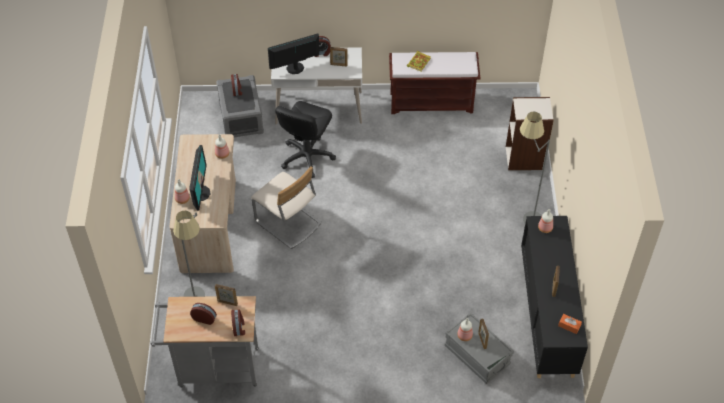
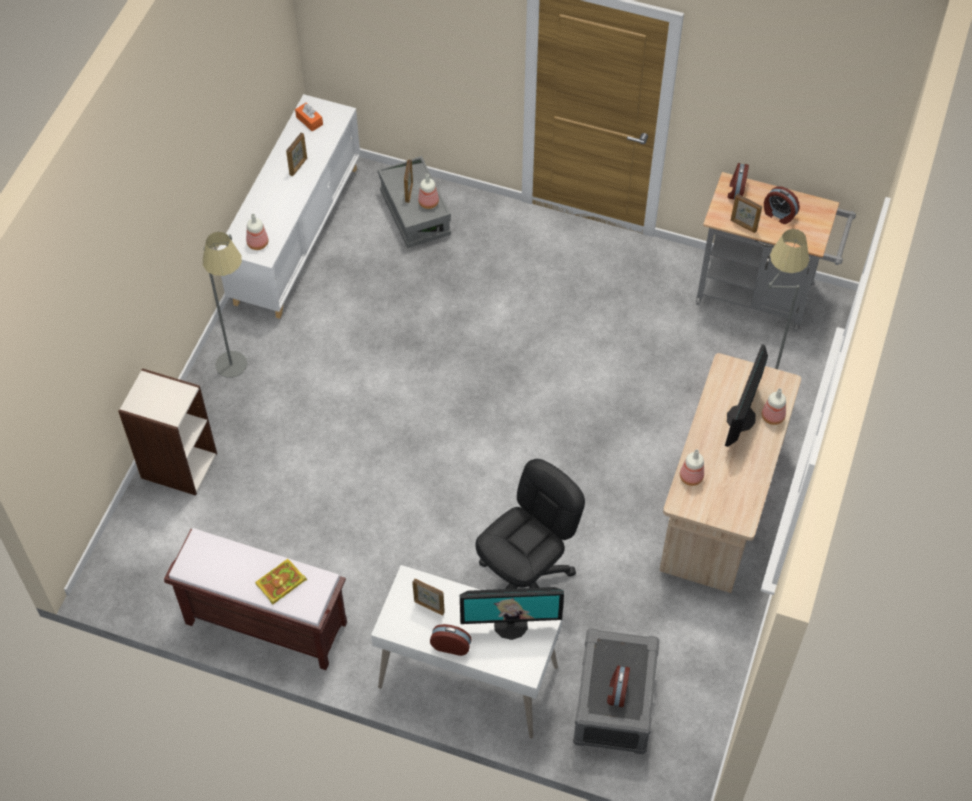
camera: 160 degrees left, 5 degrees up
beige chair [251,166,322,249] -> none
black cabinet [521,216,588,378] -> white cabinet [217,94,360,319]

